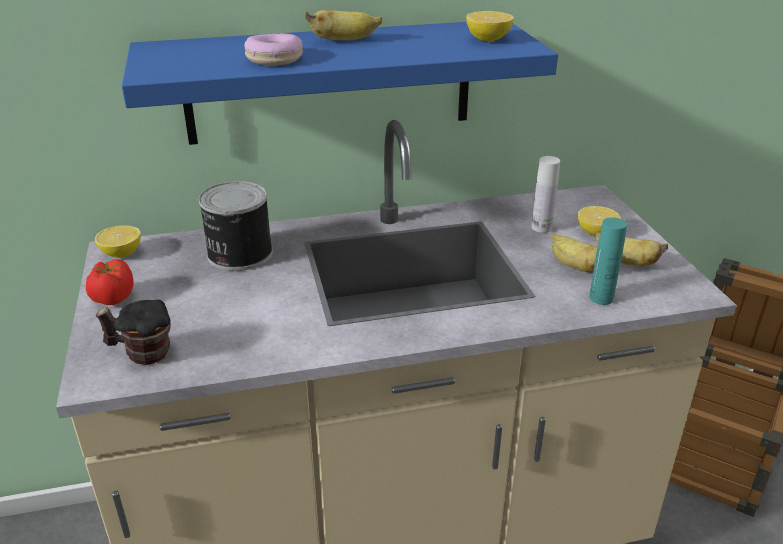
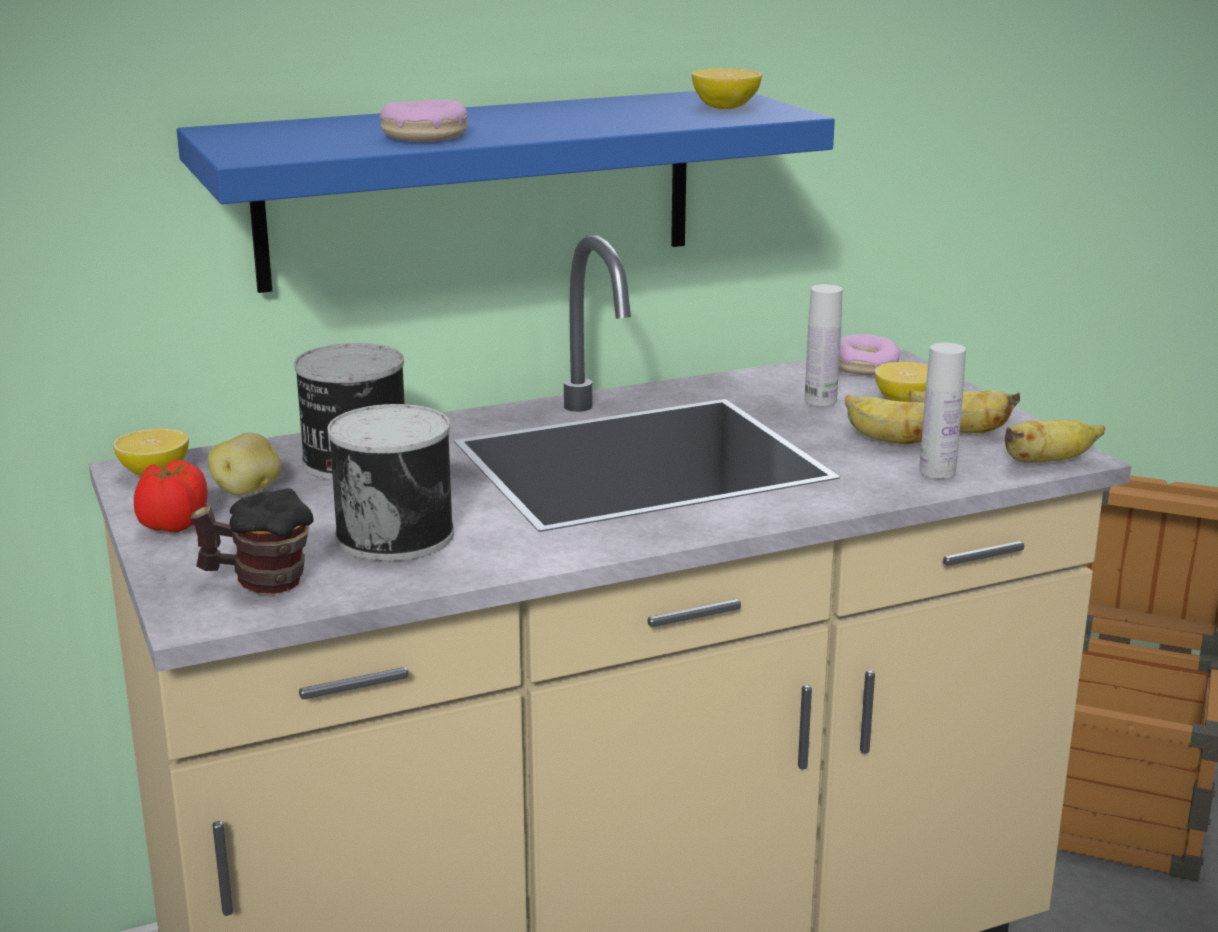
camera: 10 degrees left, 10 degrees down
banana [305,10,382,40] -> banana moved to [1005,420,1105,463]
turquoise bottle [589,218,627,305] -> white bottle [919,343,966,479]
none -> potato [208,433,282,496]
none -> can [328,404,454,561]
none -> donut [839,334,900,375]

